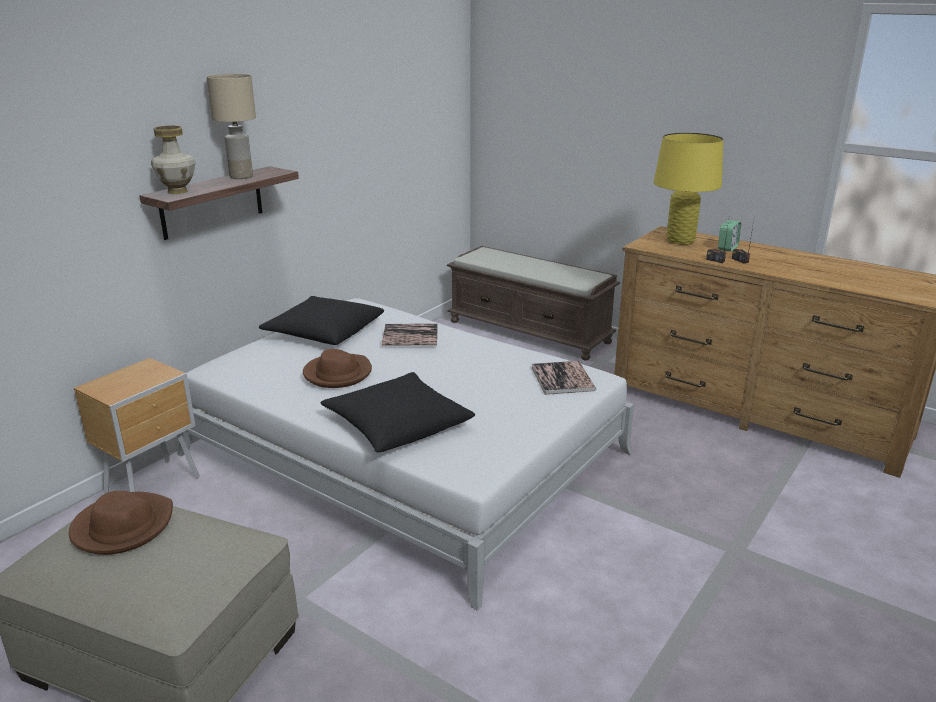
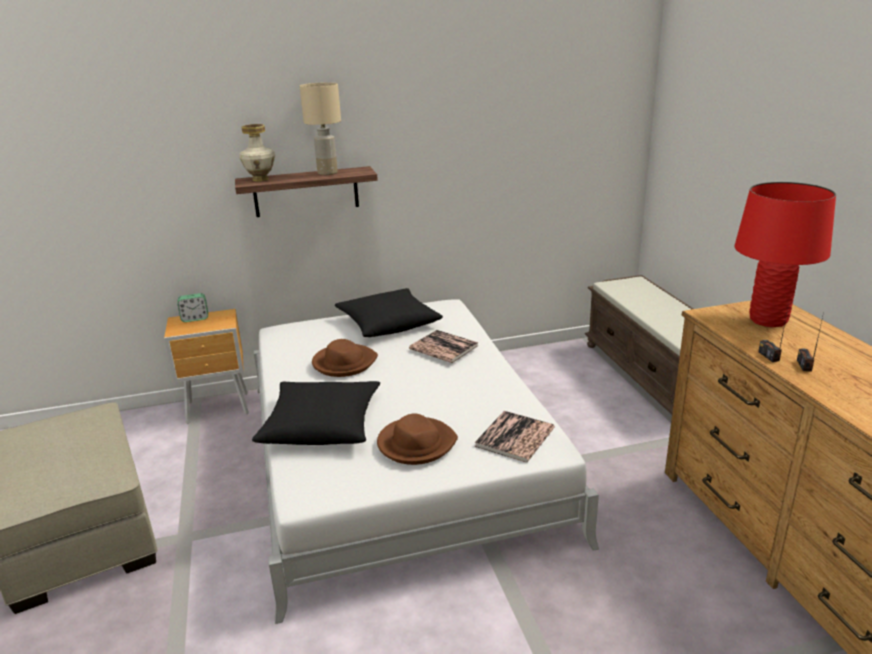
camera: 40 degrees right, 0 degrees up
brown hat [69,491,173,555] -> brown hat moved to [377,413,458,465]
yellow table lamp [654,133,723,245] -> red table lamp [735,182,836,327]
alarm clock [718,220,741,252] -> alarm clock moved to [177,293,208,322]

